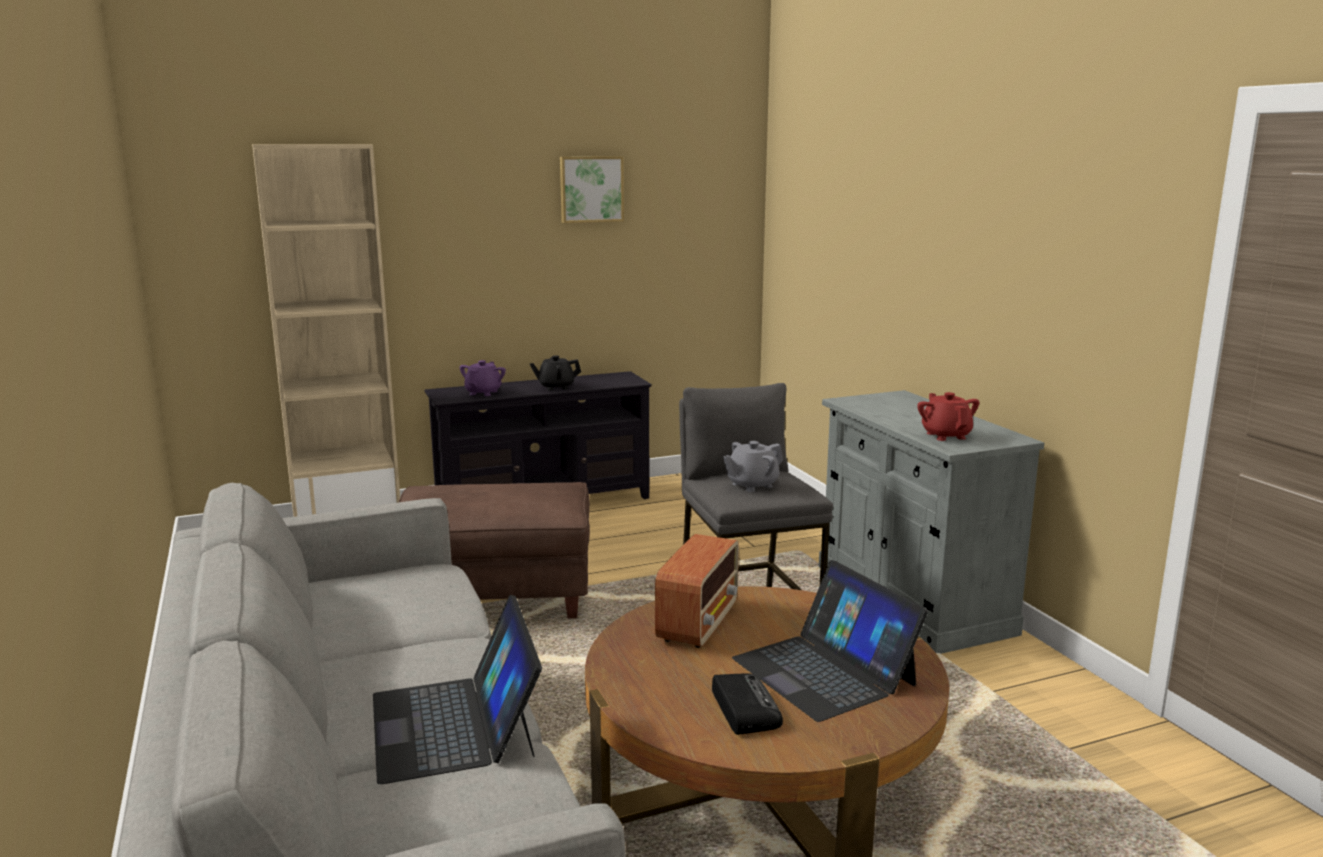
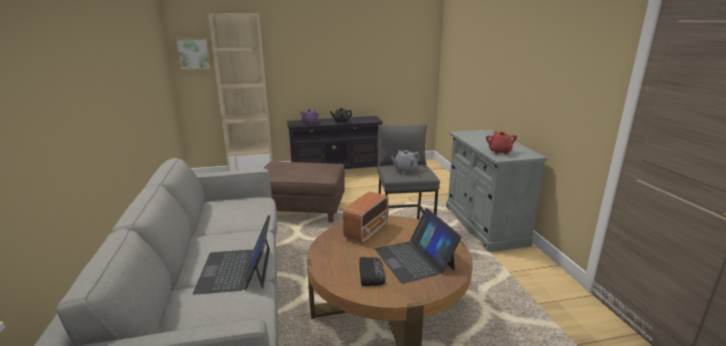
camera: 10 degrees right, 5 degrees up
picture [560,156,624,223] -> picture moved to [175,38,212,70]

